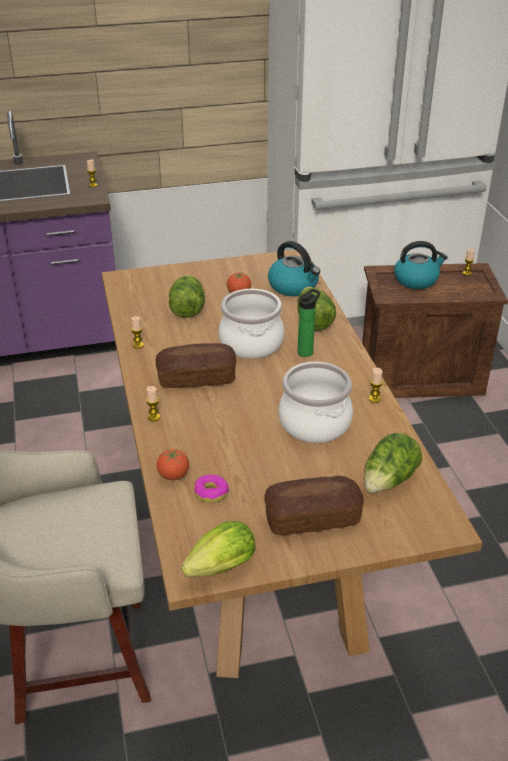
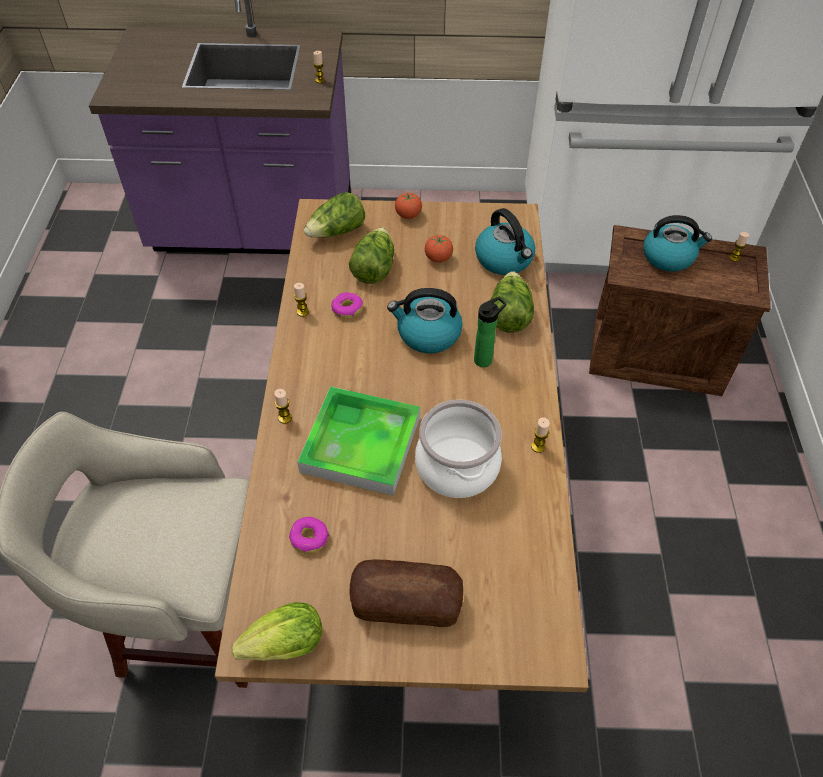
camera: 15 degrees right, 15 degrees up
bread [156,343,237,388] -> none
tomato [157,449,189,480] -> tomato moved to [395,192,422,219]
cooking pot [219,289,284,359] -> kettle [387,288,463,353]
lettuce [365,433,422,493] -> lettuce moved to [304,192,365,238]
none -> tray [297,386,420,496]
none -> donut [331,292,363,318]

